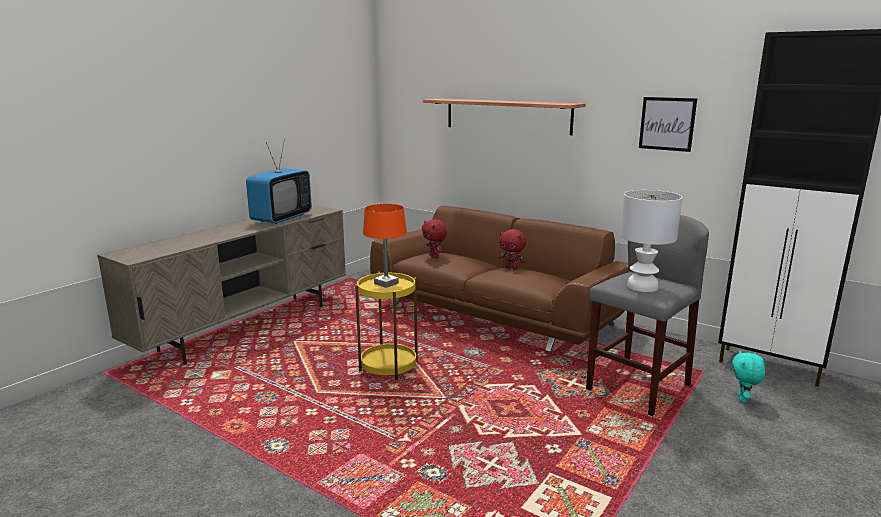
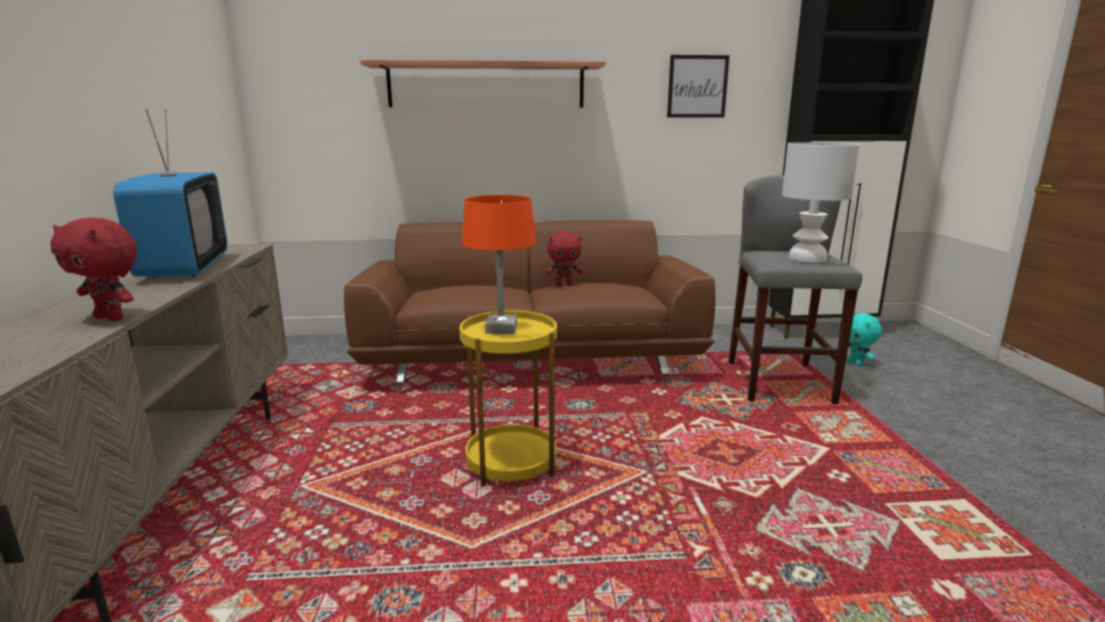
camera: 40 degrees left, 0 degrees up
red plush toy [422,219,447,258] -> red plush toy moved to [50,218,137,321]

